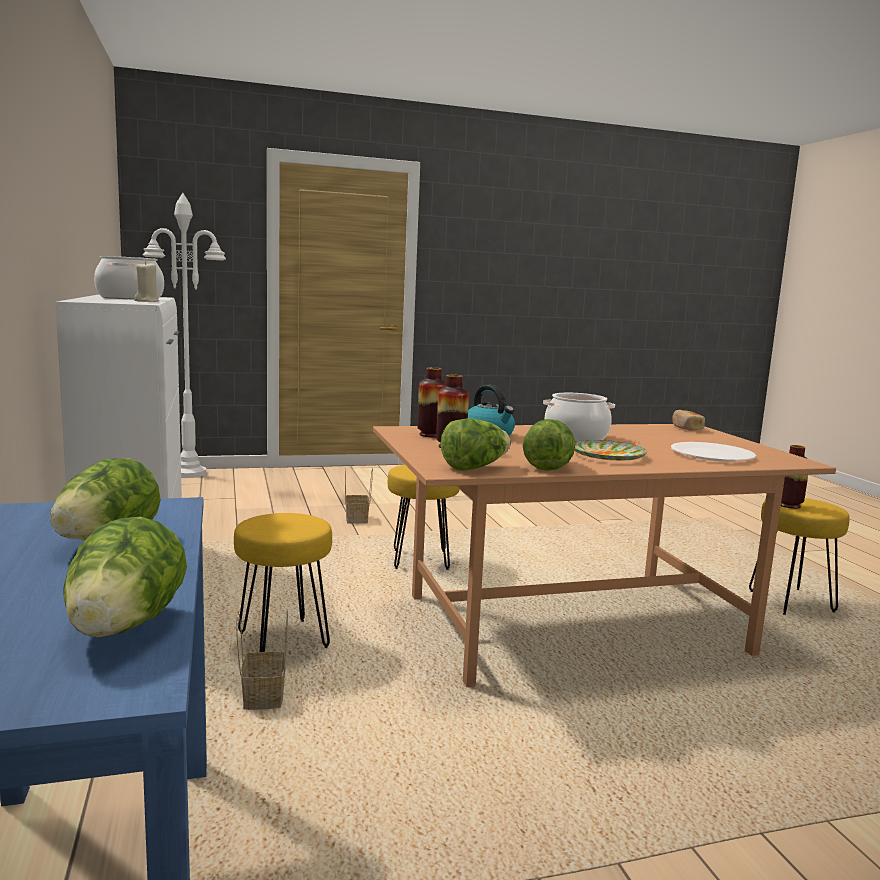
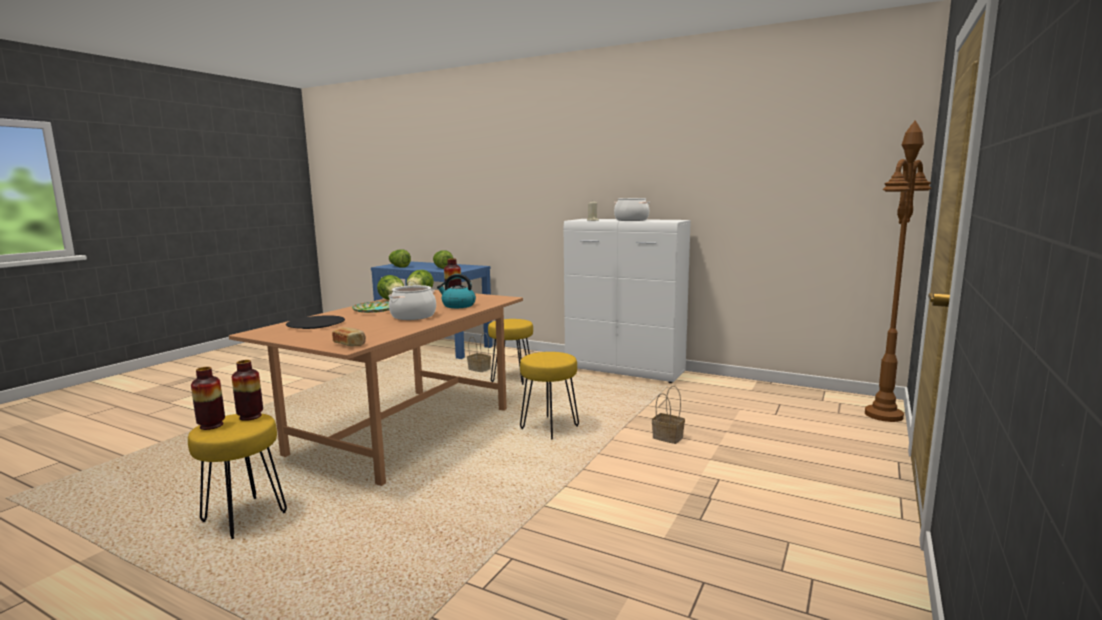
camera: 135 degrees right, 0 degrees up
white floor lamp [143,193,226,478] -> brown floor lamp [865,121,931,422]
vase [417,367,446,437] -> vase moved to [191,367,225,430]
white plate [671,442,756,462] -> black plate [286,315,345,329]

